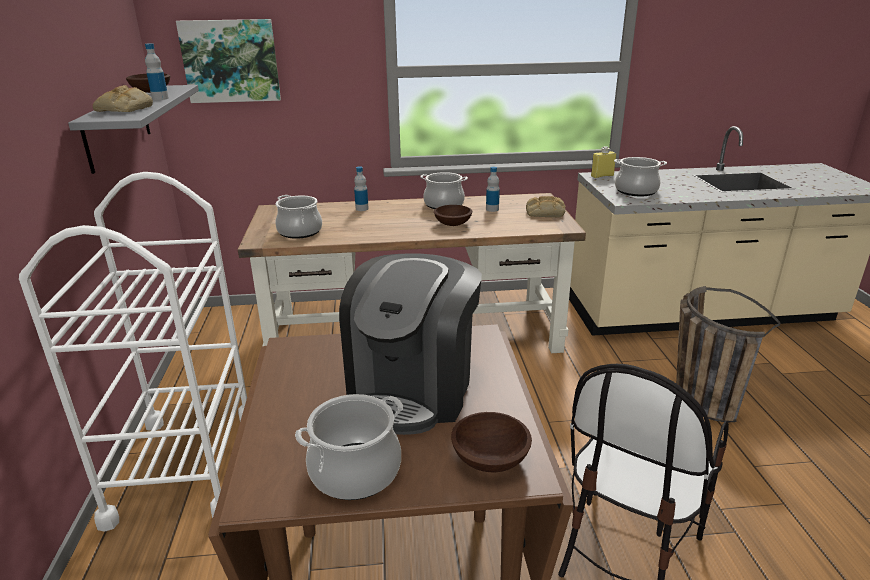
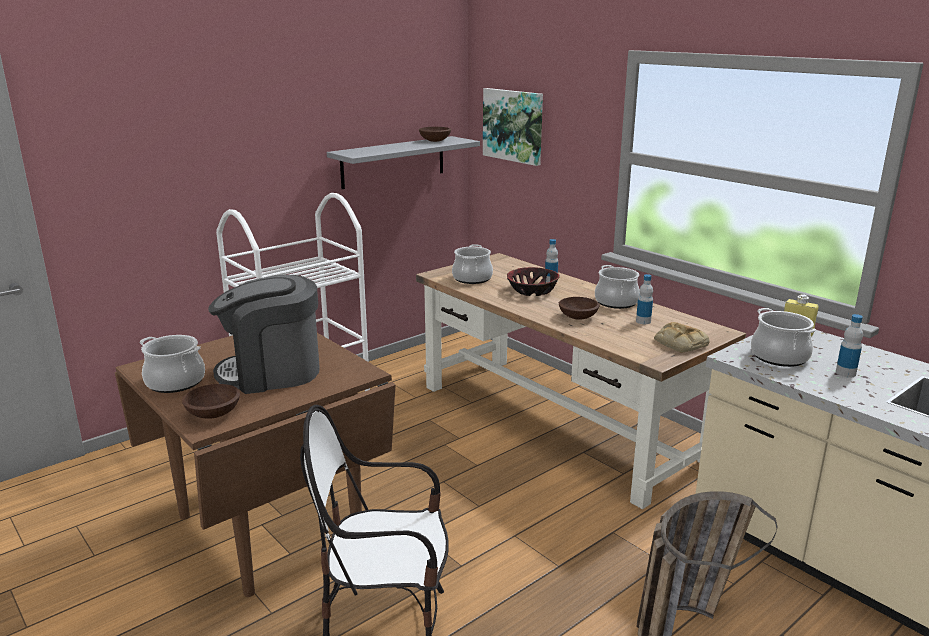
camera: 55 degrees right, 5 degrees down
bread [93,85,153,112] -> none
bottle [145,43,169,100] -> bottle moved to [836,314,863,377]
none -> bowl [507,267,560,296]

